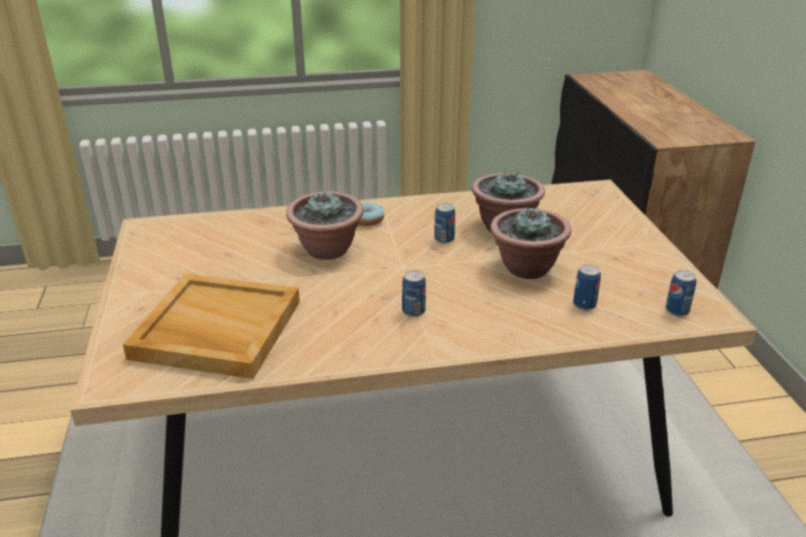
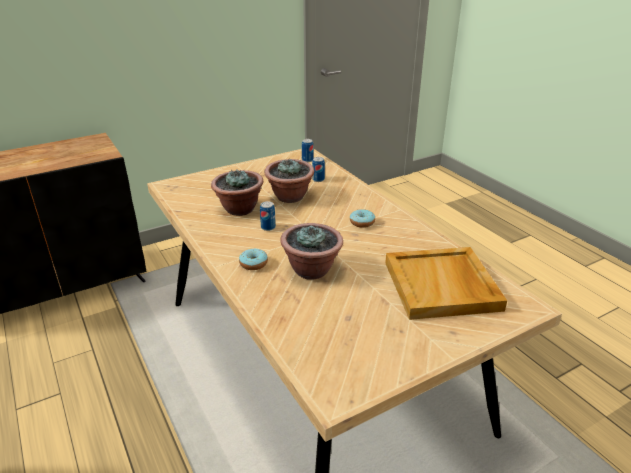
camera: 110 degrees left, 0 degrees up
can [402,270,426,317] -> donut [350,209,375,228]

